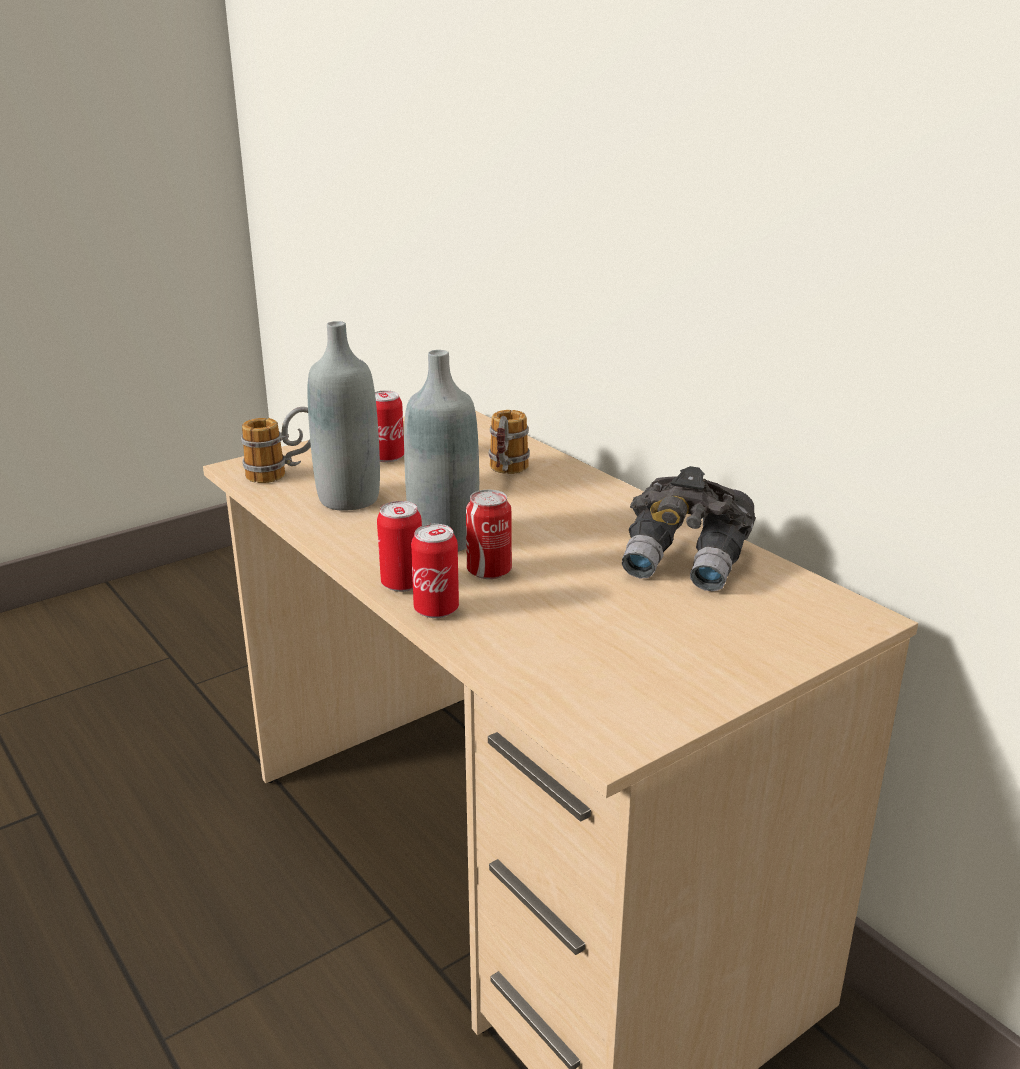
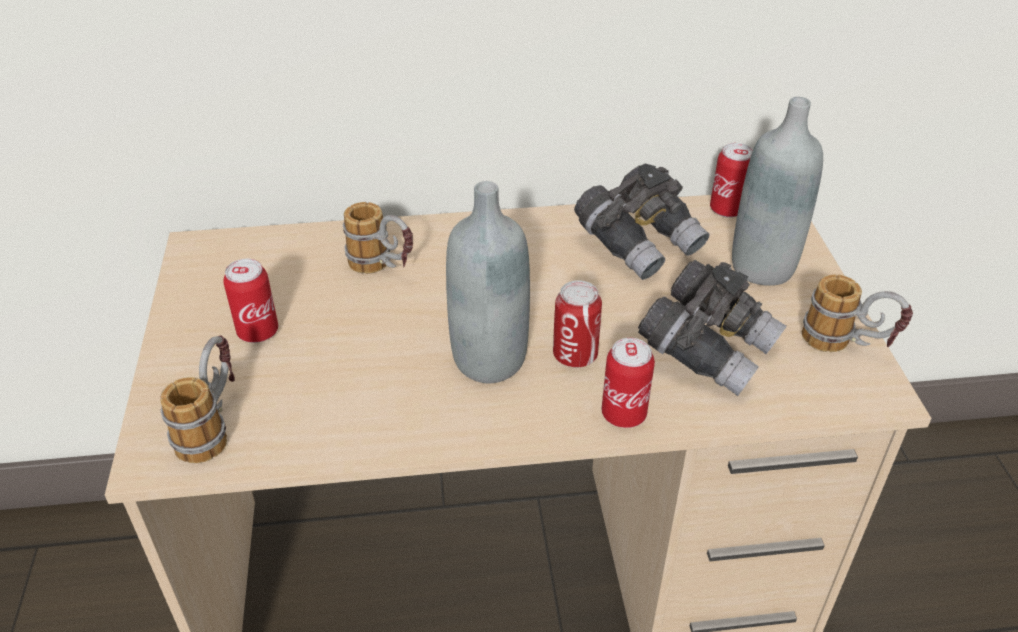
camera: 60 degrees left, 15 degrees up
grey bottle [307,321,380,510] -> grey bottle moved to [732,97,823,286]
can [377,501,422,592] -> can moved to [710,143,753,218]
none -> grey binoculars [638,260,787,396]
none -> mug [802,274,913,352]

